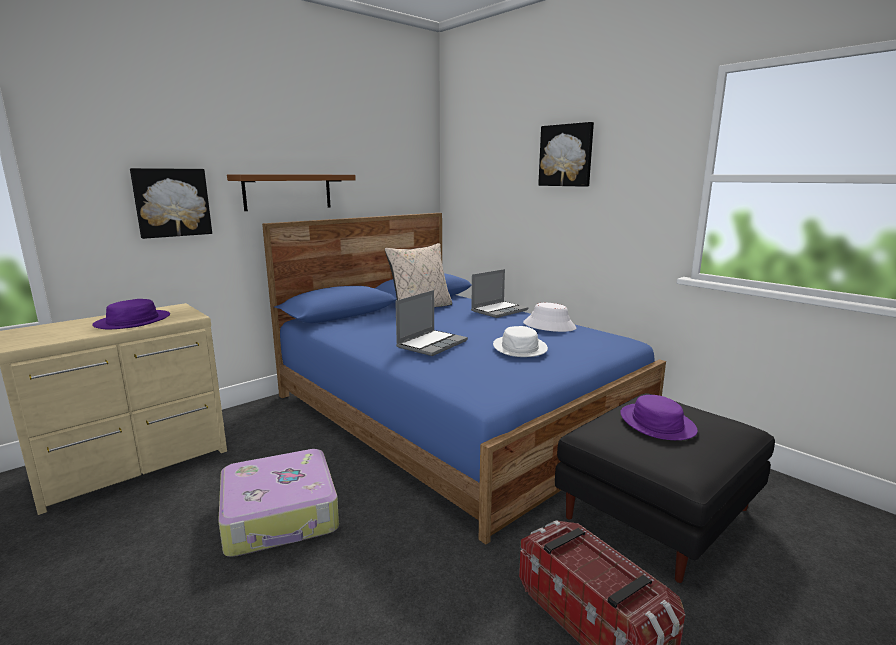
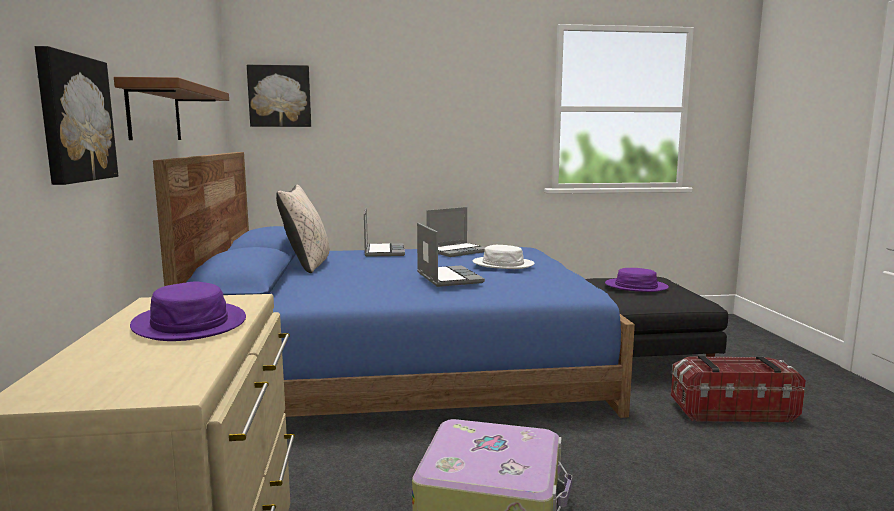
camera: 55 degrees left, 5 degrees down
white hat [523,303,576,332] -> laptop [426,207,485,257]
picture [538,122,594,187] -> picture moved to [247,65,311,127]

